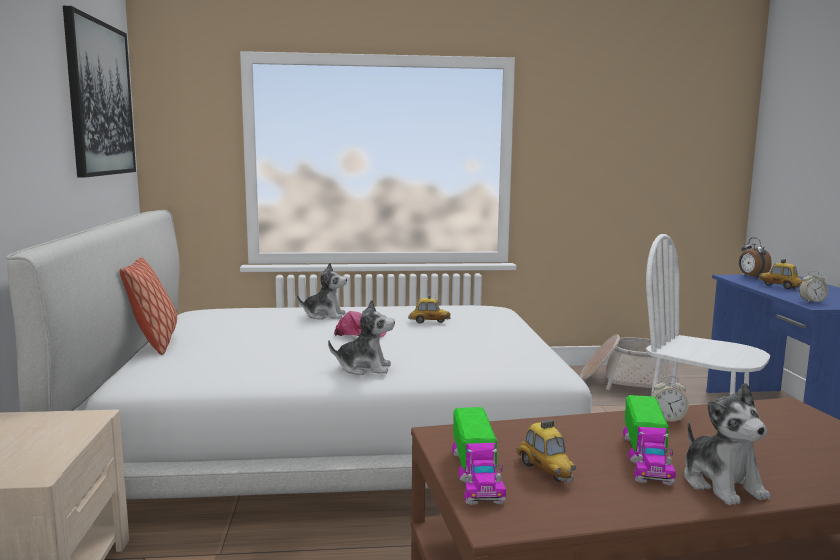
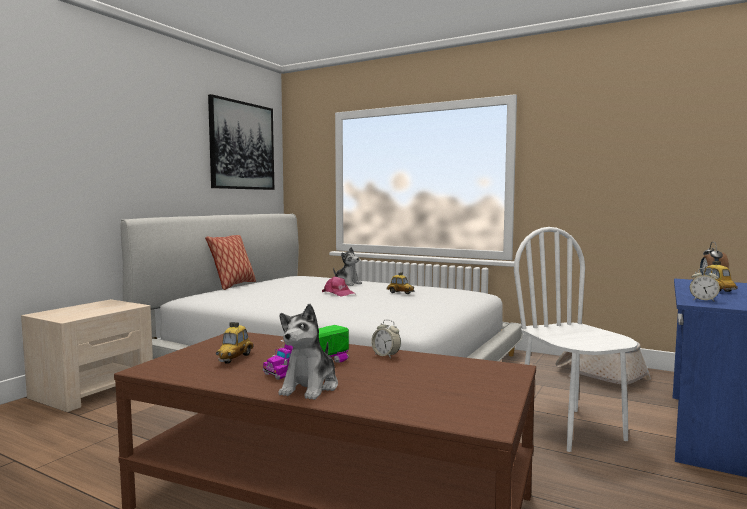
camera: 35 degrees right, 5 degrees down
plush toy [328,300,395,375] -> none
toy truck [452,407,506,505] -> none

